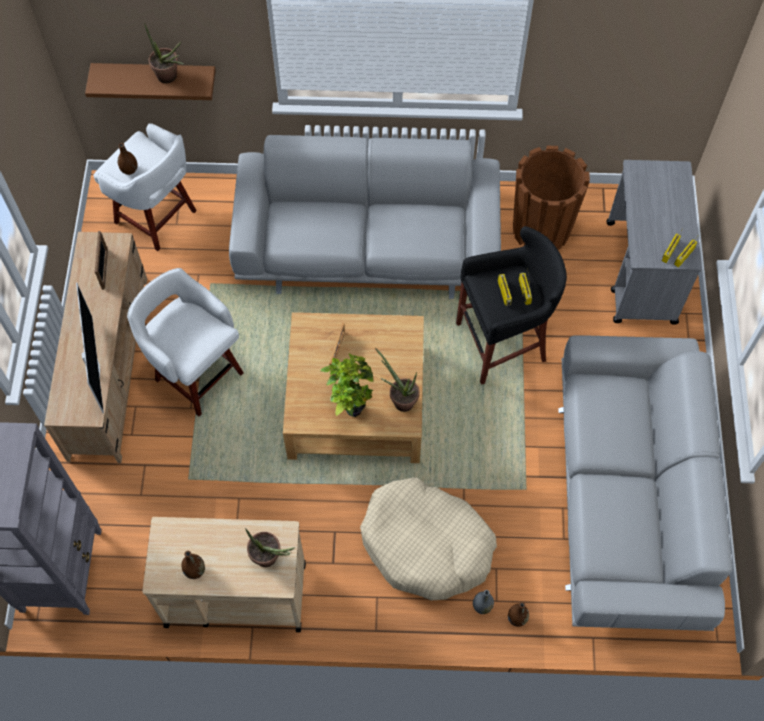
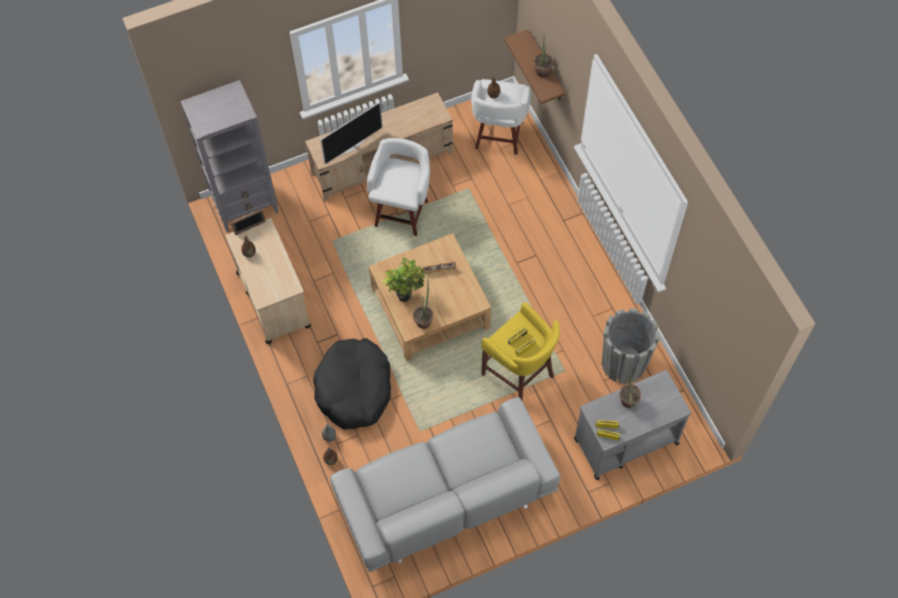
camera: 65 degrees right, 0 degrees up
picture frame [95,231,108,290] -> picture frame moved to [231,209,266,235]
grey sofa [229,135,501,299] -> none
potted plant [245,528,296,567] -> potted plant moved to [619,372,641,410]
beige dog bed [360,477,497,600] -> black dog bed [313,338,391,430]
black stool [456,226,567,385] -> yellow stool [481,302,560,402]
brown planter [513,146,590,250] -> grey planter [602,308,660,384]

